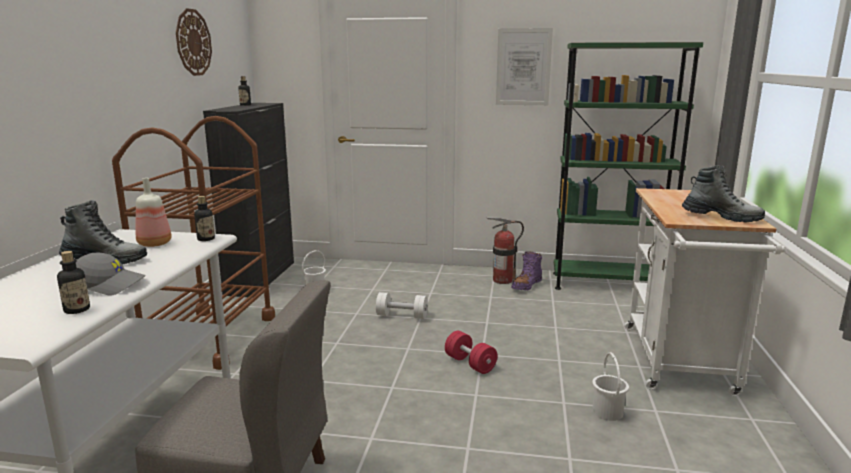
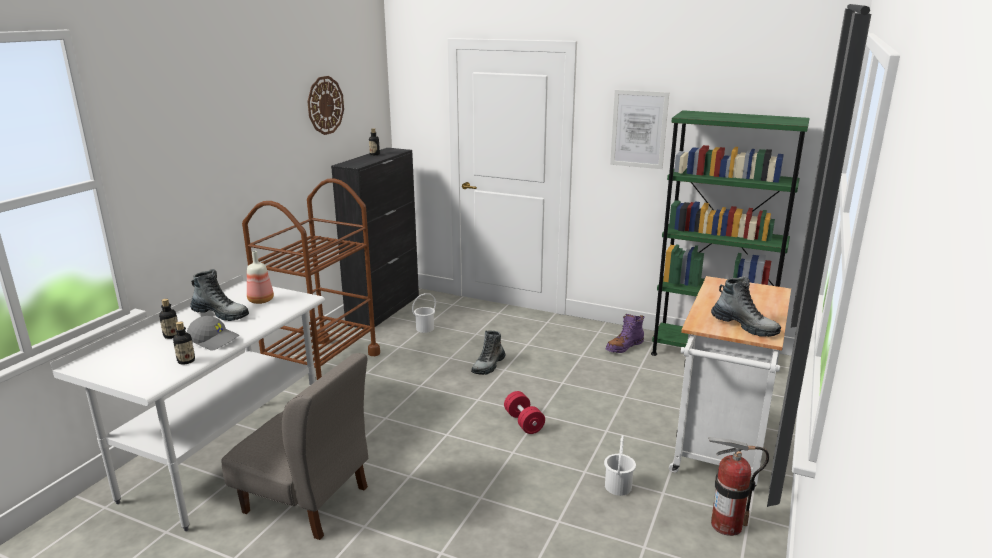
camera: 15 degrees right, 5 degrees up
bottle [194,196,215,241] -> bottle moved to [159,299,178,339]
white dumbbell [376,292,427,319] -> boot [471,331,506,375]
fire extinguisher [486,217,524,284] -> fire extinguisher moved to [708,437,769,536]

